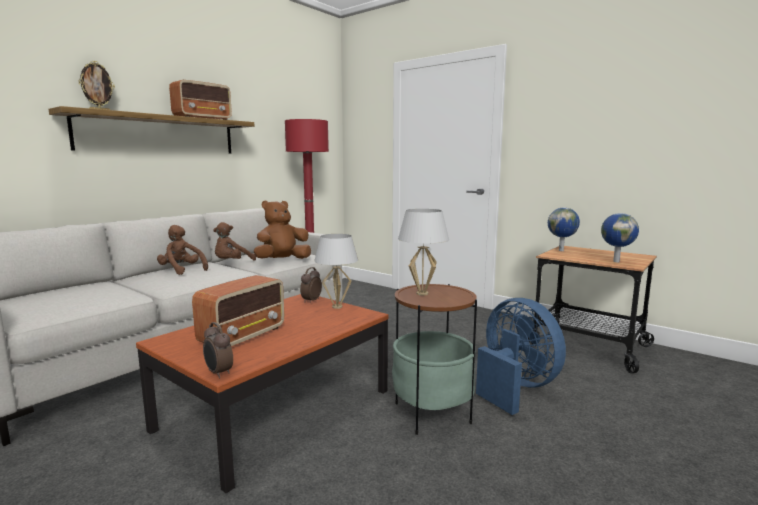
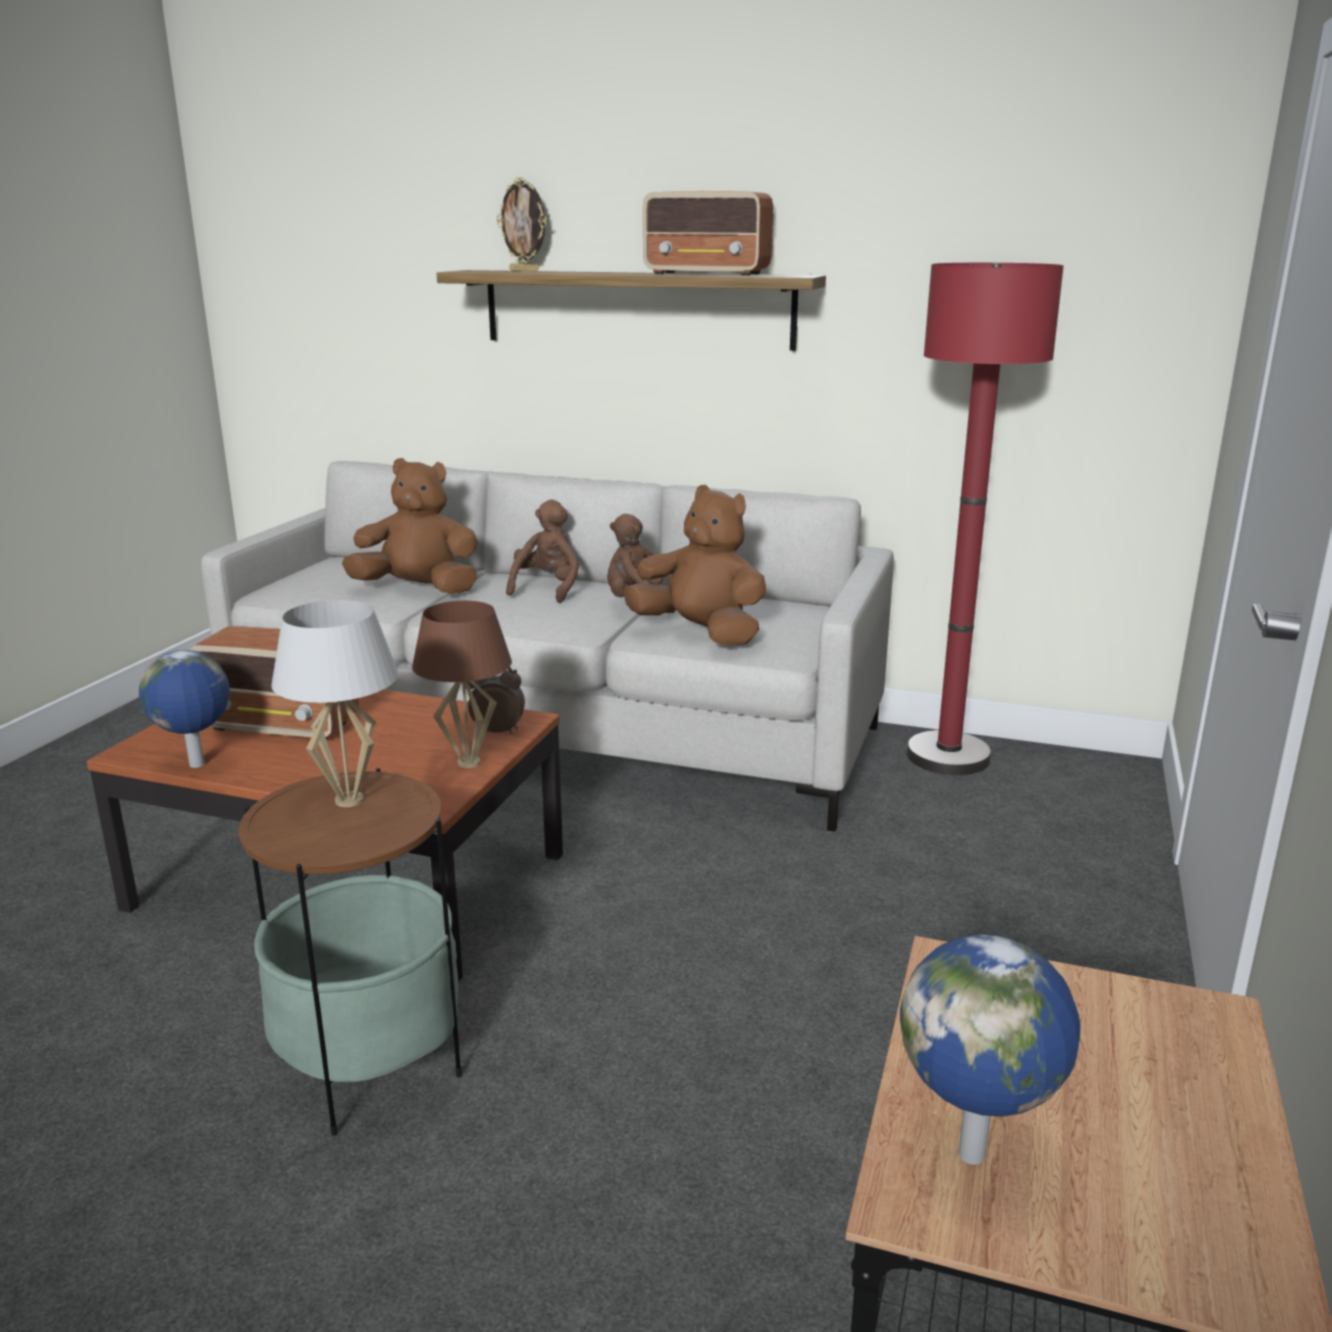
camera: 70 degrees right, 10 degrees up
alarm clock [203,322,233,379] -> none
white table lamp [314,234,358,309] -> brown table lamp [412,601,512,768]
blue fan [476,298,566,415] -> none
globe [548,208,580,251] -> globe moved to [139,650,230,768]
none -> brown plush toy [342,458,478,594]

